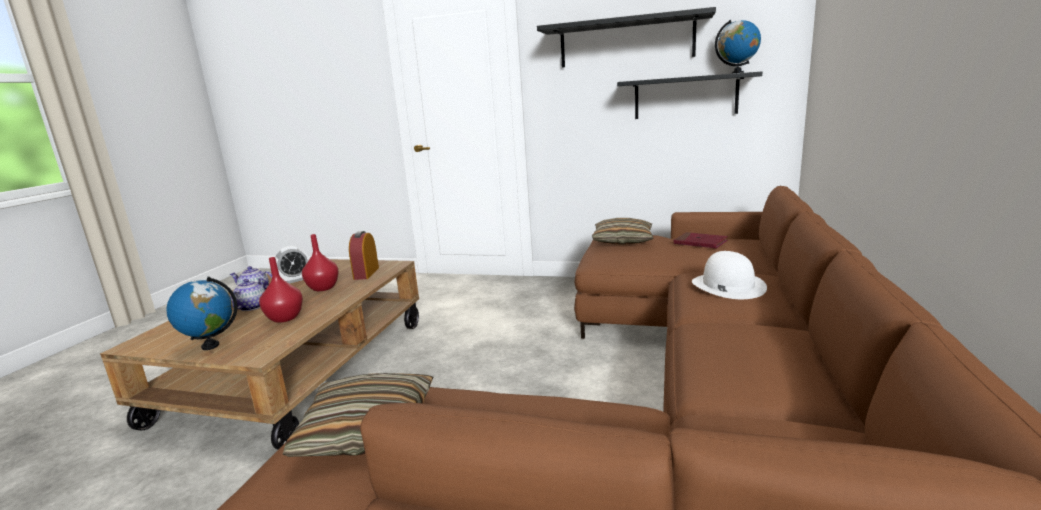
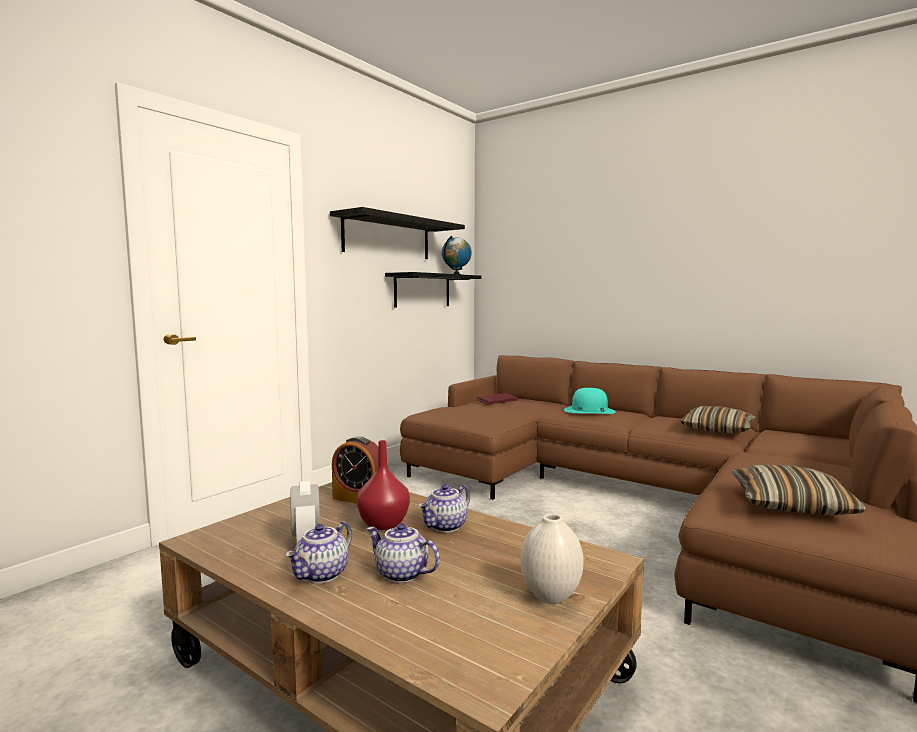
camera: 70 degrees left, 10 degrees down
globe [166,277,238,350] -> white vase [521,513,584,604]
red vase [259,257,303,323] -> none
pillow [592,218,654,245] -> pillow moved to [680,406,756,433]
white hat [692,251,767,299] -> turquoise hat [564,388,616,414]
none -> teapot [419,484,470,533]

